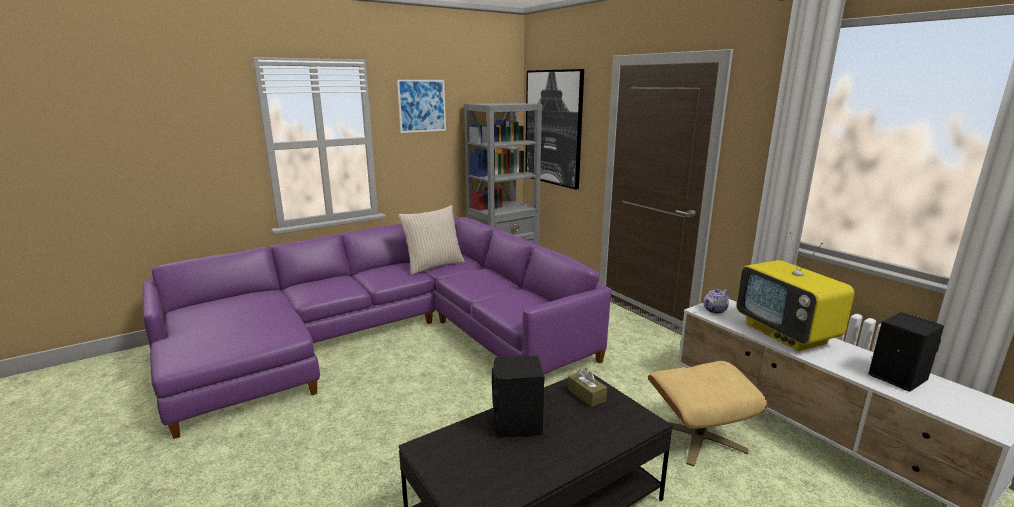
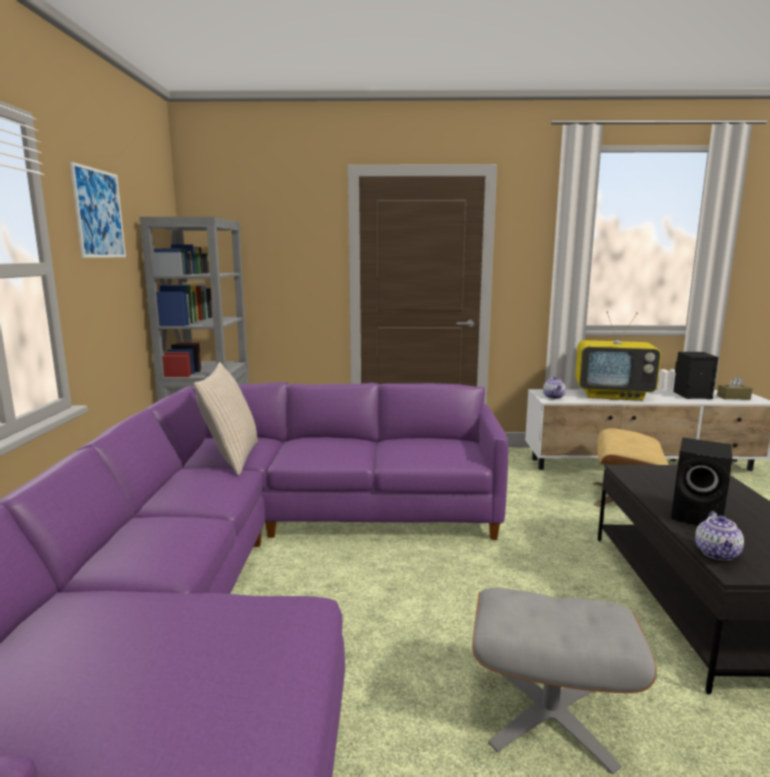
camera: 55 degrees left, 5 degrees down
picture [525,69,584,190] -> none
brown tissue box [568,368,607,407] -> brown tissue box moved to [717,376,753,399]
none -> grey ottoman [472,588,657,775]
none -> teapot [695,511,744,561]

